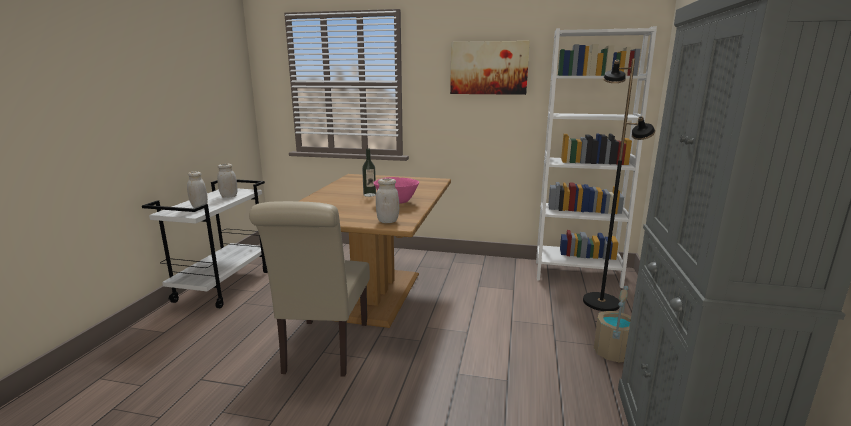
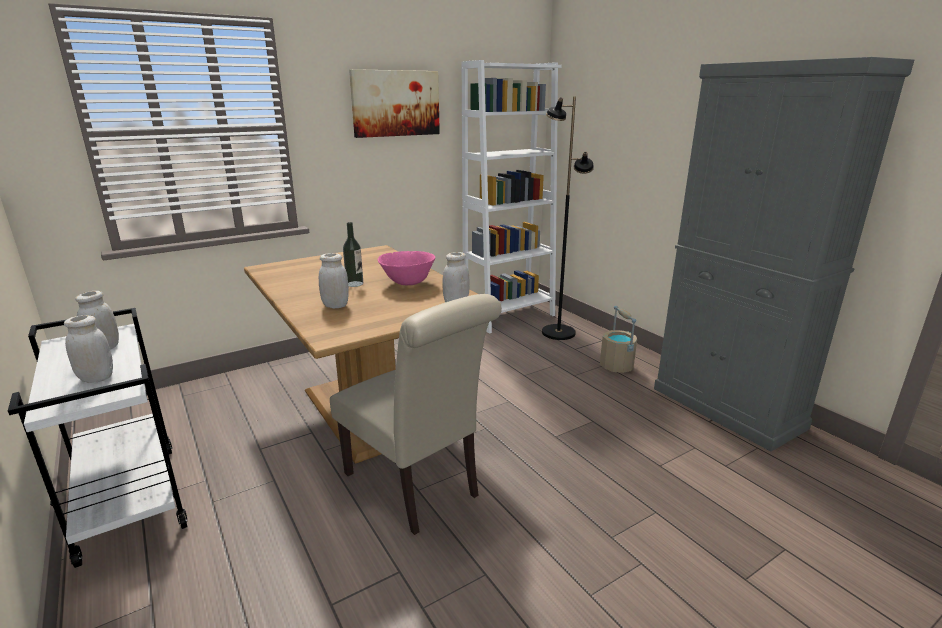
camera: 45 degrees left, 5 degrees up
none -> white jar [319,253,349,309]

